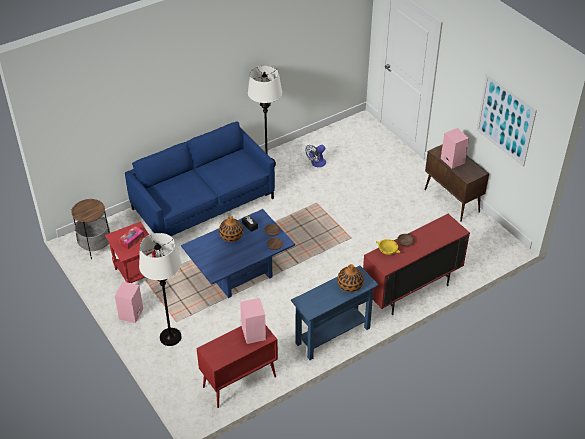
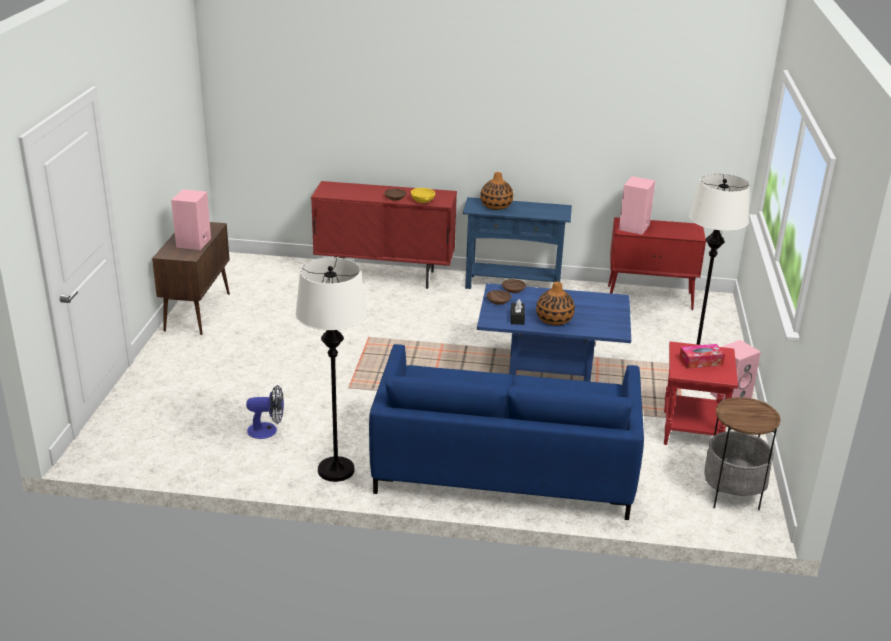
camera: 140 degrees left, 15 degrees down
picture [476,74,537,167] -> none

